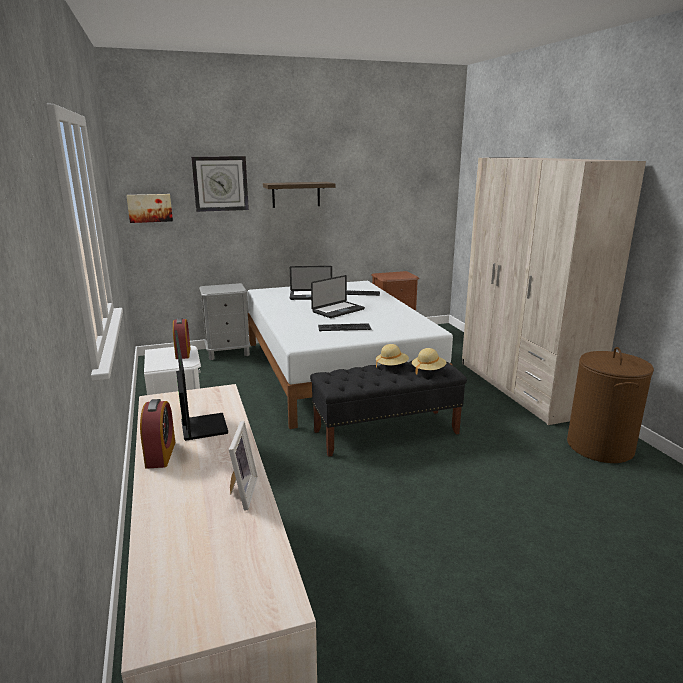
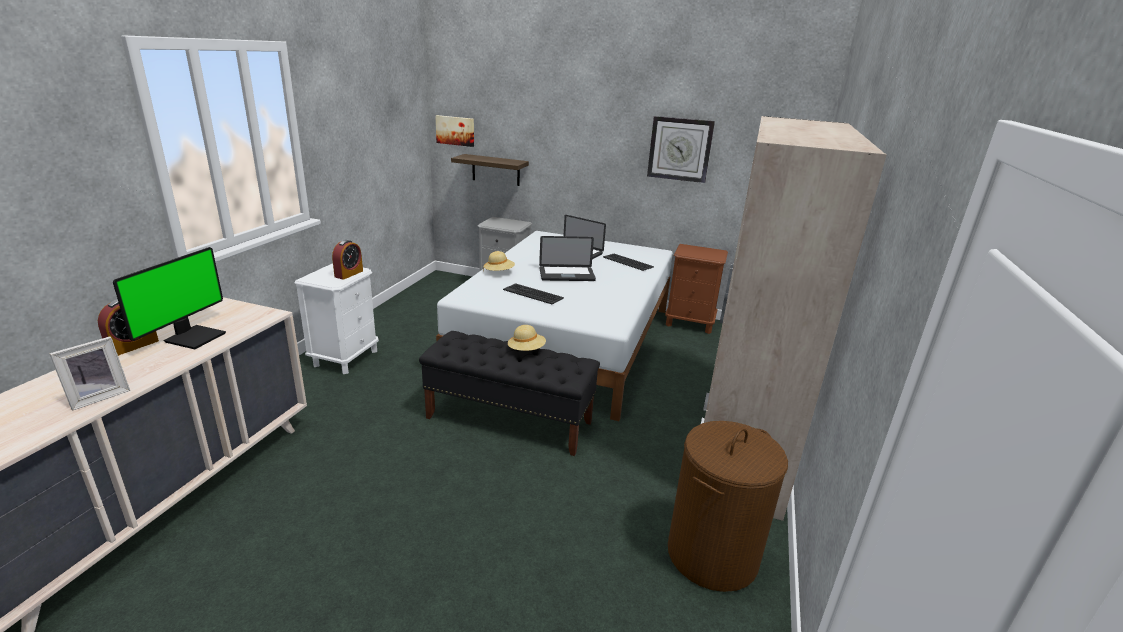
camera: 35 degrees right, 5 degrees up
wall clock [191,156,249,212] -> wall clock moved to [647,116,715,183]
shelf [263,182,336,208] -> shelf moved to [451,154,529,186]
beige hat [412,348,446,375] -> beige hat moved to [483,251,515,272]

